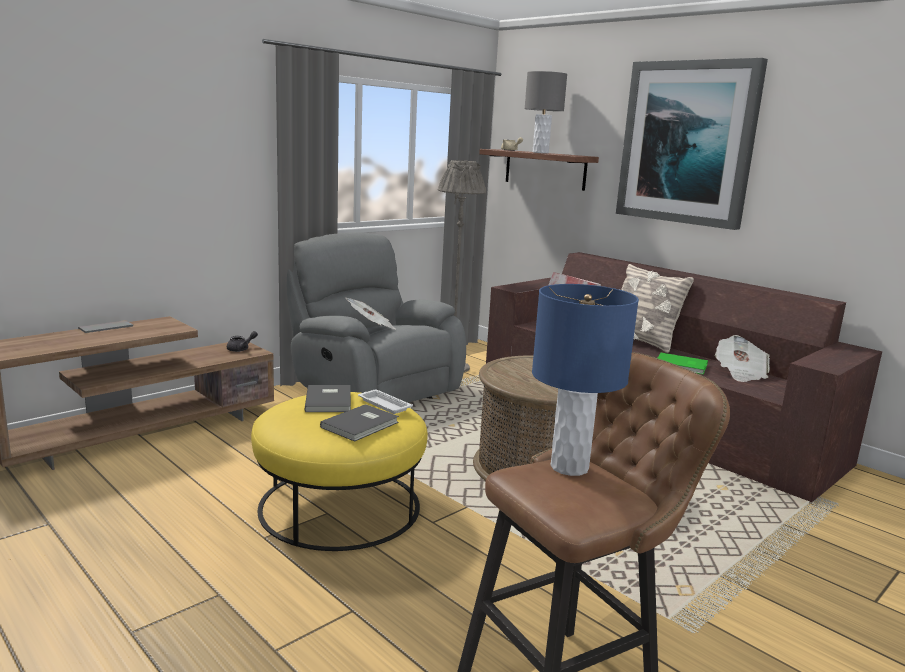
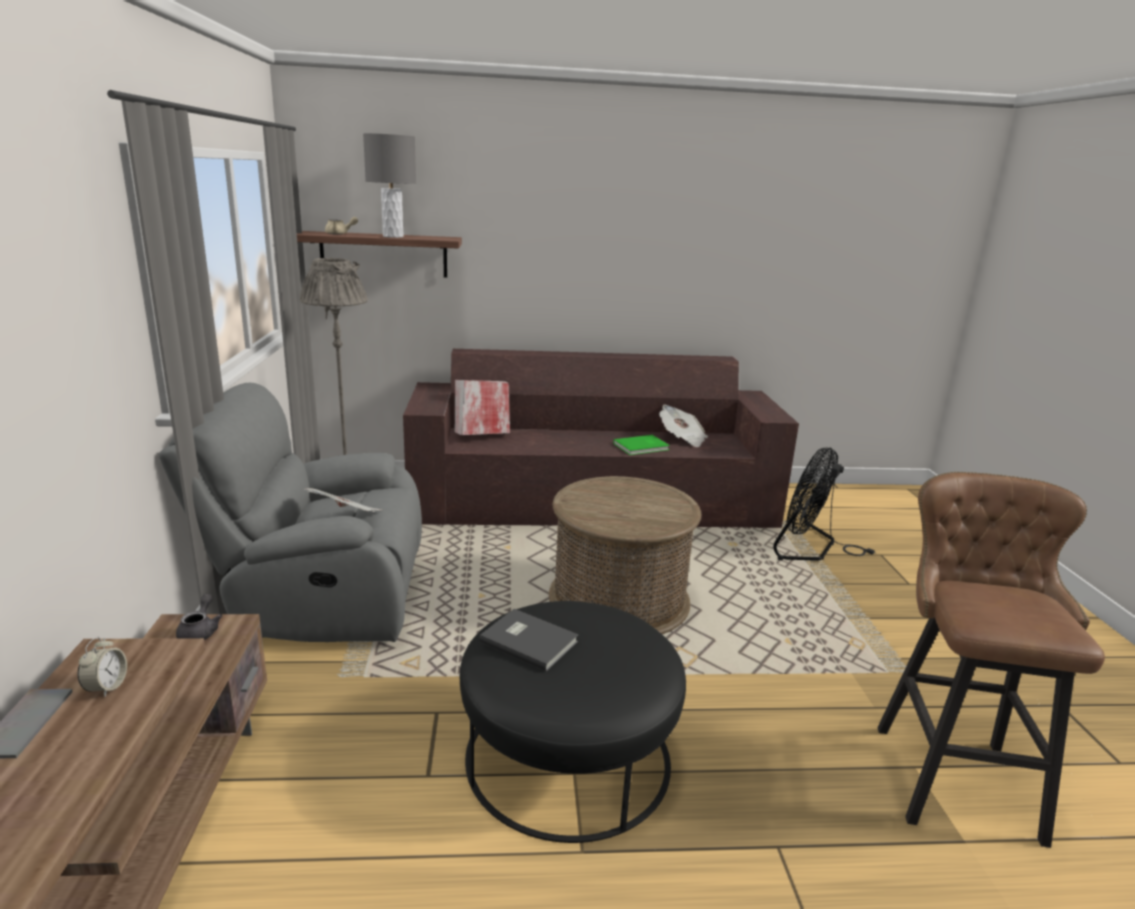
camera: 50 degrees left, 5 degrees up
yellow ottoman [251,392,428,551] -> black ottoman [460,601,686,843]
grey book [320,404,399,441] -> none
white tray [358,390,413,414] -> none
blue table lamp [532,284,639,476] -> none
picture [616,58,768,230] -> none
beige pillow [621,264,694,353] -> none
none -> alarm clock [78,637,127,697]
none -> black fan [774,447,876,561]

